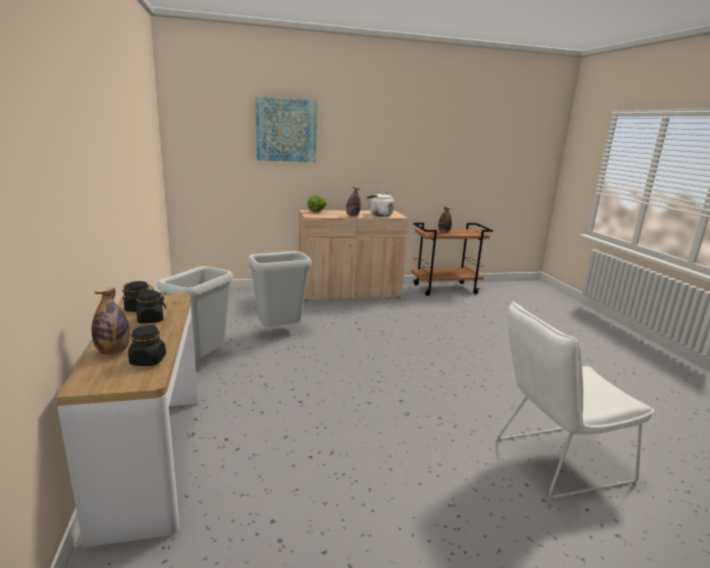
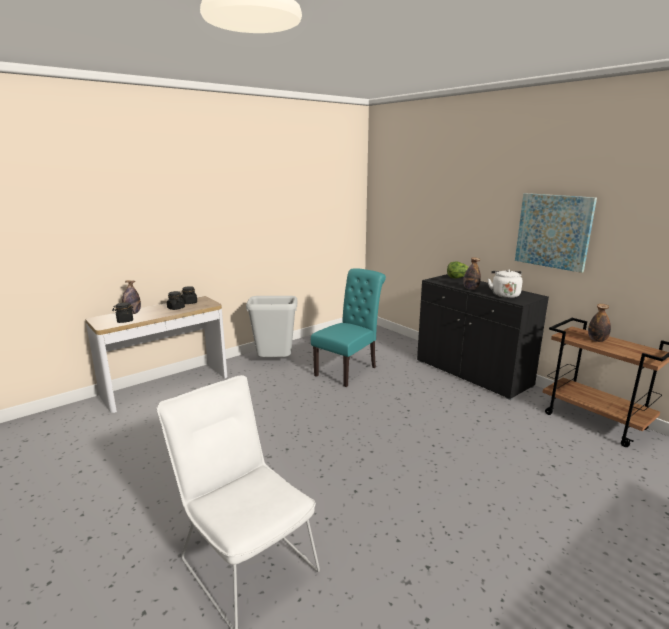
camera: 65 degrees right, 0 degrees up
grey trash can [248,251,312,327] -> turquoise chair [311,268,386,387]
picture [255,96,317,162] -> picture moved to [515,193,597,273]
beige cabinet [299,210,408,301] -> black cabinet [417,274,549,400]

